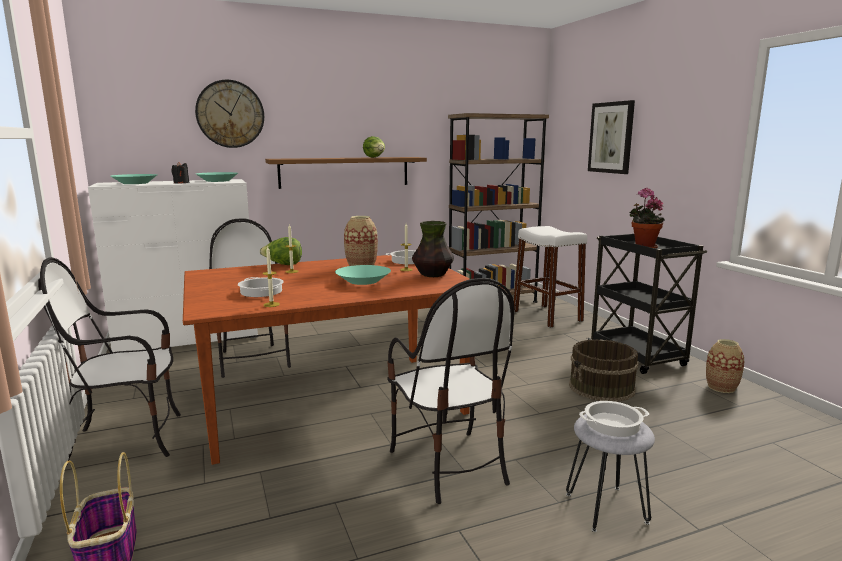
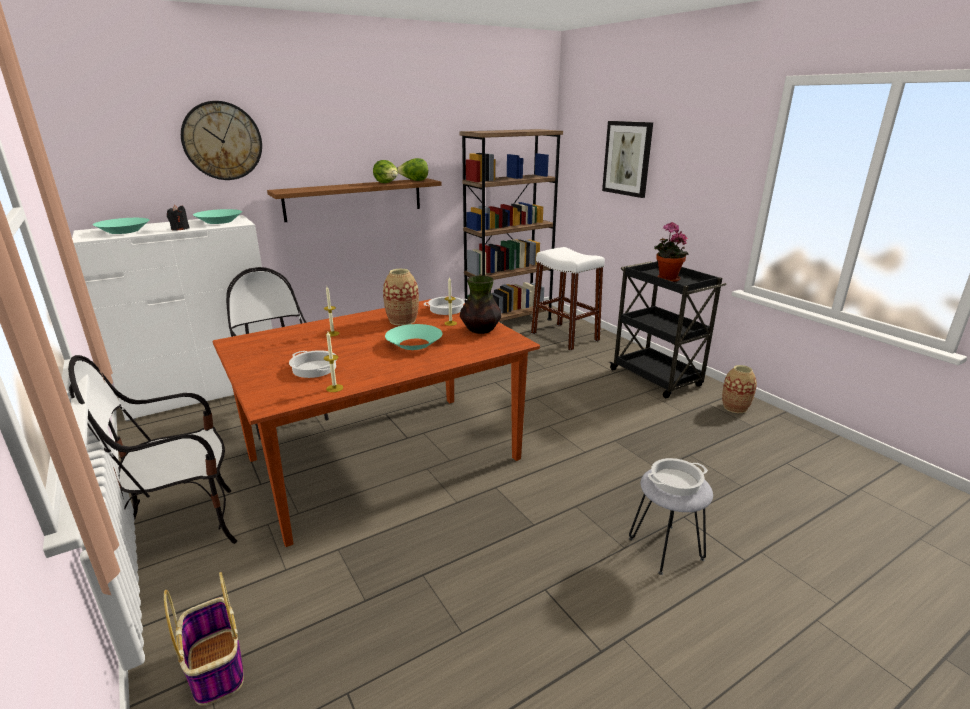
camera: 10 degrees left, 10 degrees up
lettuce [260,237,302,265] -> lettuce moved to [397,158,428,181]
chair [387,278,514,504] -> none
brown bucket [569,339,639,402] -> none

